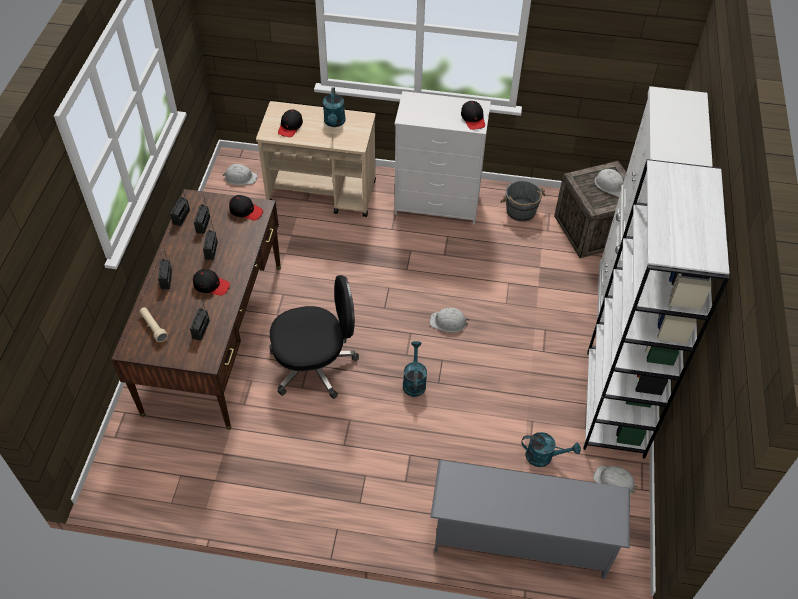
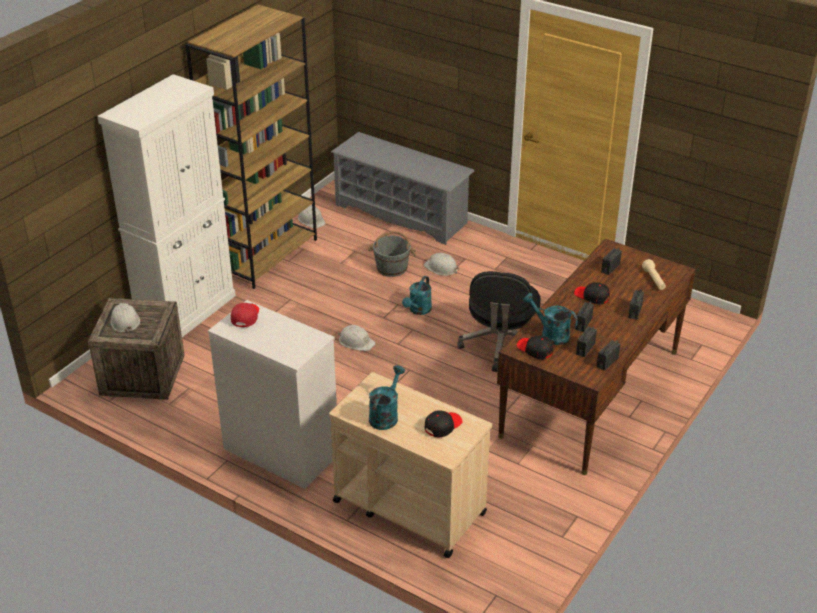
camera: 155 degrees left, 15 degrees down
white hard hat [223,164,258,185] -> white hard hat moved to [424,253,459,276]
black office chair [269,275,359,399] -> black office chair turned 90 degrees counterclockwise [457,271,541,372]
black cap [461,101,485,130] -> red cap [231,303,259,327]
grey bucket [500,180,546,222] -> grey bucket moved to [368,231,416,277]
turquoise watering can [521,432,581,467] -> turquoise watering can moved to [523,293,578,345]
white bookcase [583,159,730,459] -> brown bookcase [185,5,317,289]

